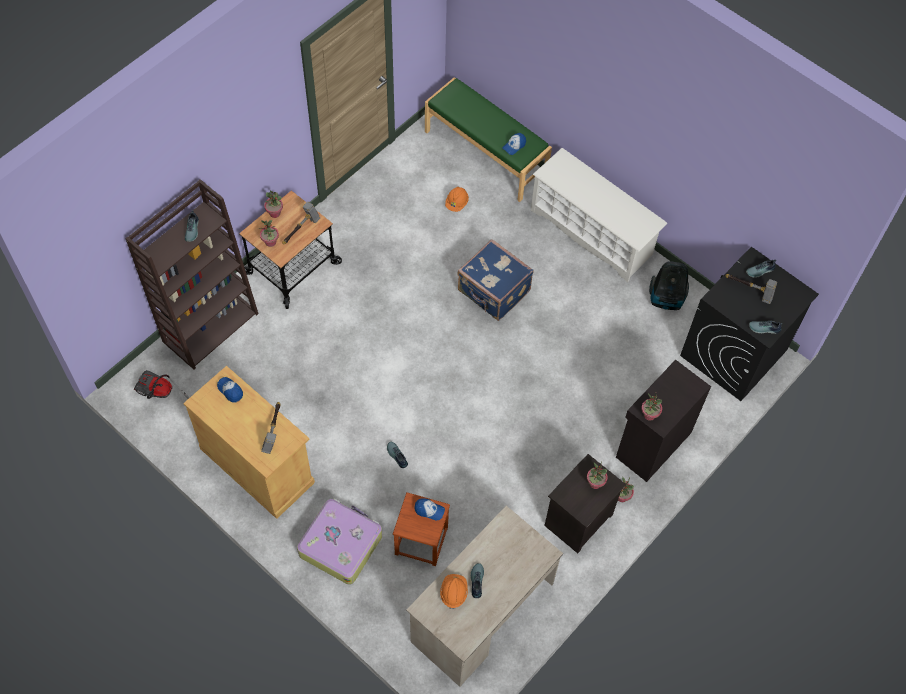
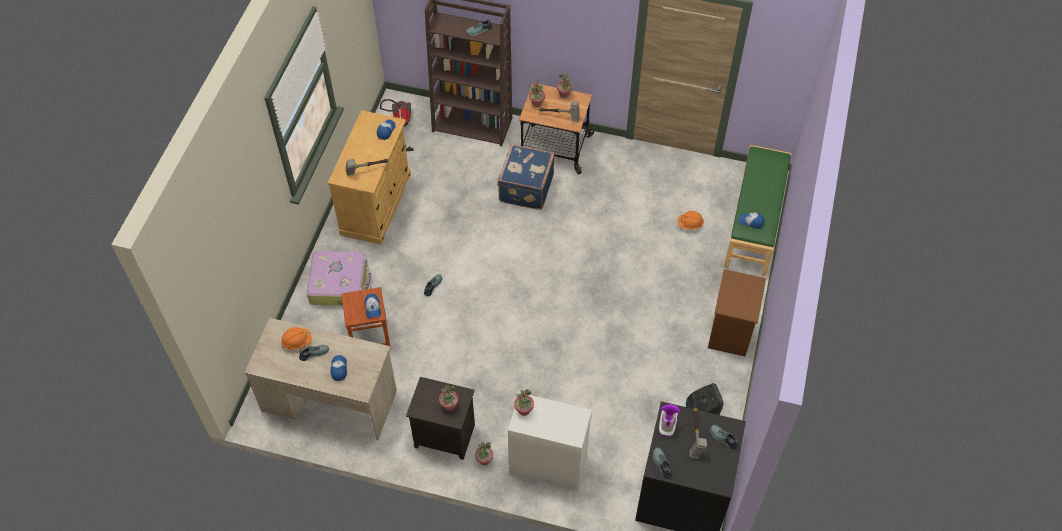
camera: 65 degrees right, 5 degrees down
blue suitcase [457,239,534,321] -> blue suitcase moved to [497,144,555,210]
white shoe rack [531,148,667,282] -> brown nightstand [708,269,766,357]
black cabinet [616,360,711,482] -> white cabinet [508,392,592,491]
none -> cap [330,355,347,381]
none -> boot [659,404,680,437]

